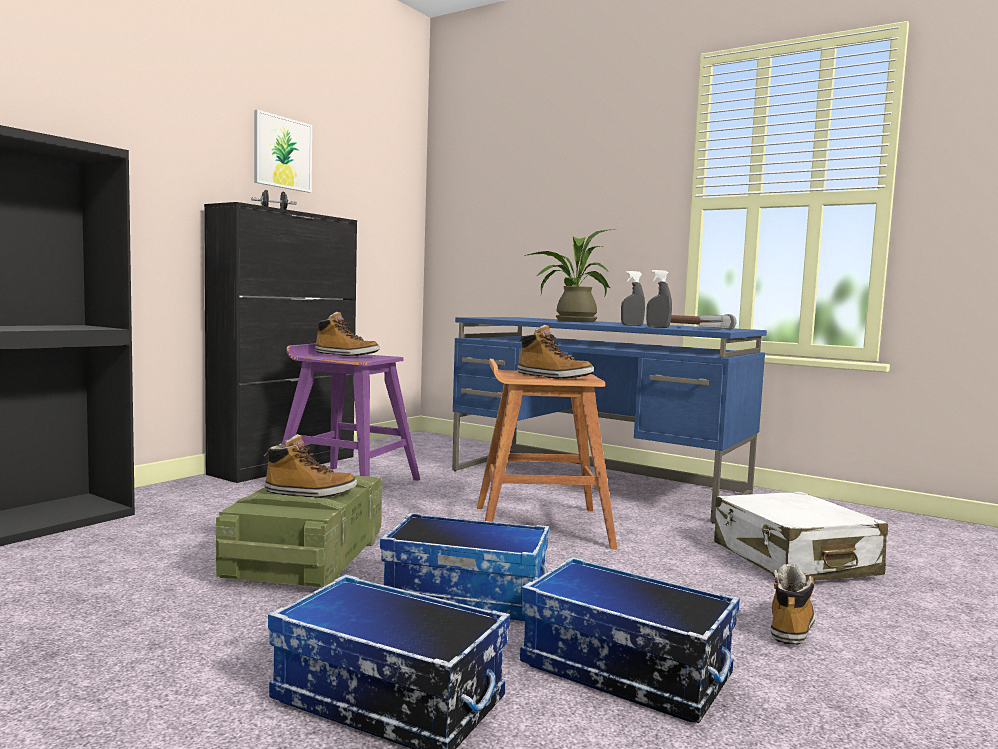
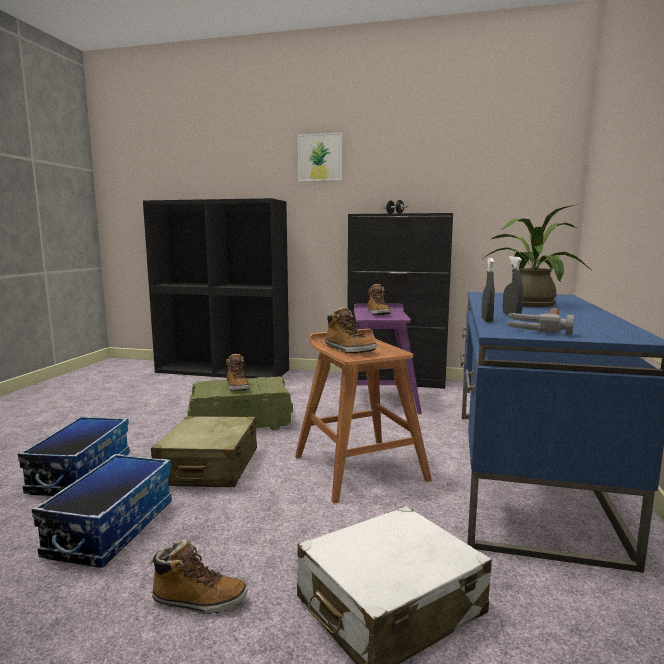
camera: 70 degrees right, 5 degrees up
picture [254,110,312,193] -> picture moved to [298,133,342,182]
storage box [380,512,550,621] -> beige suitcase [151,416,257,487]
boot [517,325,594,379] -> boot turned 45 degrees counterclockwise [325,307,377,354]

